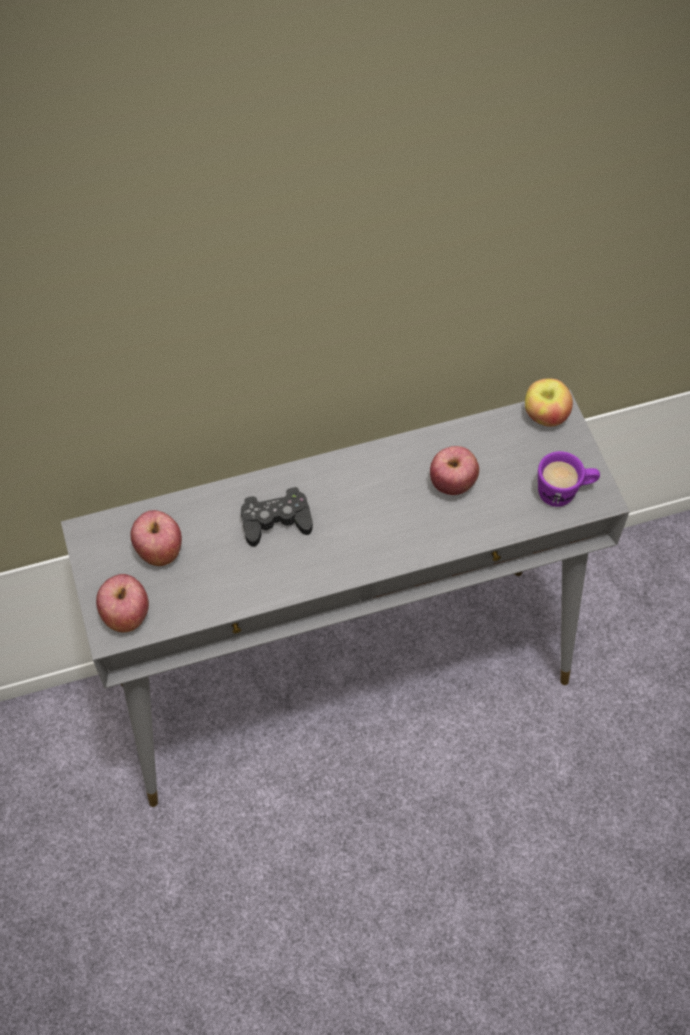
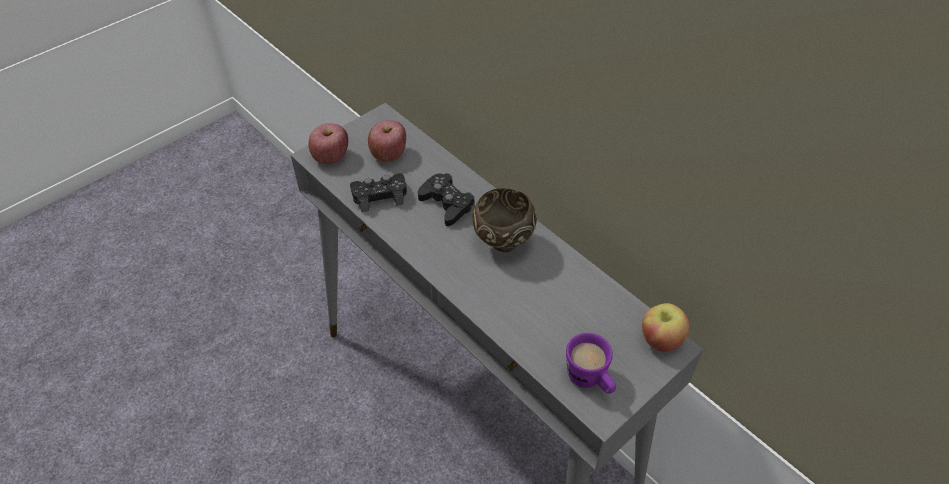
camera: 65 degrees right, 10 degrees down
apple [430,446,479,495] -> none
none -> black game controller [350,174,407,212]
none -> brown bowl [472,188,537,252]

